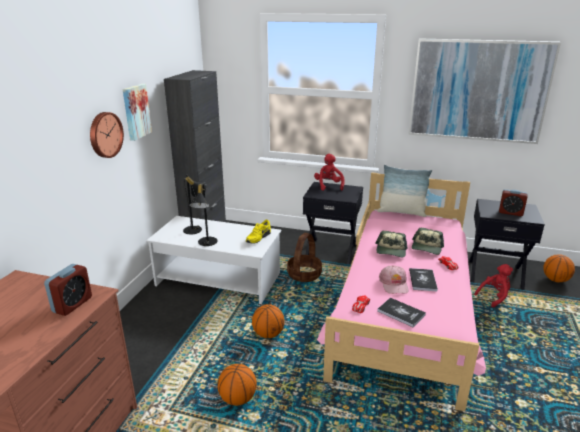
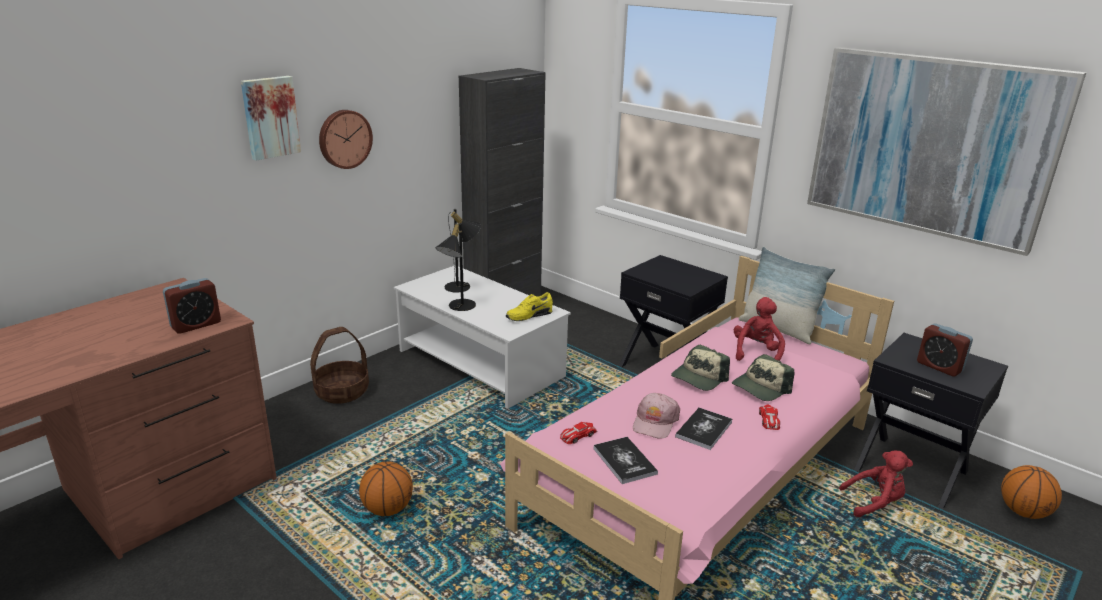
camera: 25 degrees right, 0 degrees up
picture [123,84,152,141] -> picture moved to [241,76,301,161]
basketball [252,304,284,338] -> none
basket [287,233,322,282] -> basket moved to [310,327,369,404]
red plush toy [314,154,345,191] -> red plush toy moved to [734,297,785,361]

